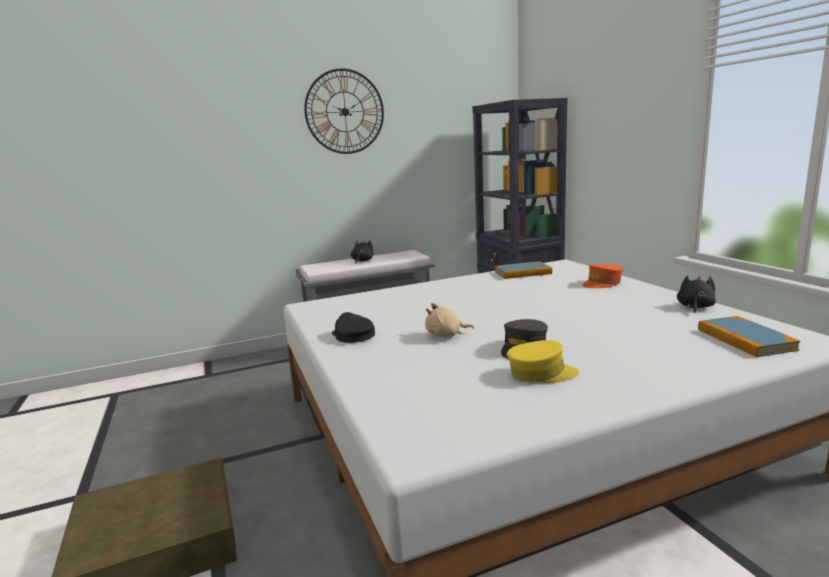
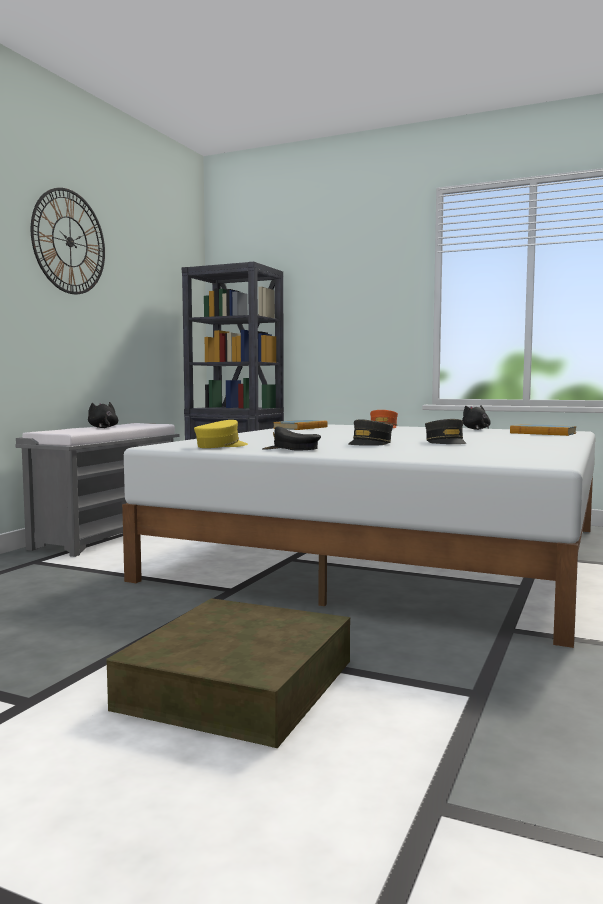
camera: 45 degrees left, 10 degrees down
beige plush toy [425,303,474,337] -> grey cap [348,419,393,446]
yellow cap [507,340,580,383] -> yellow cap moved to [194,420,248,448]

